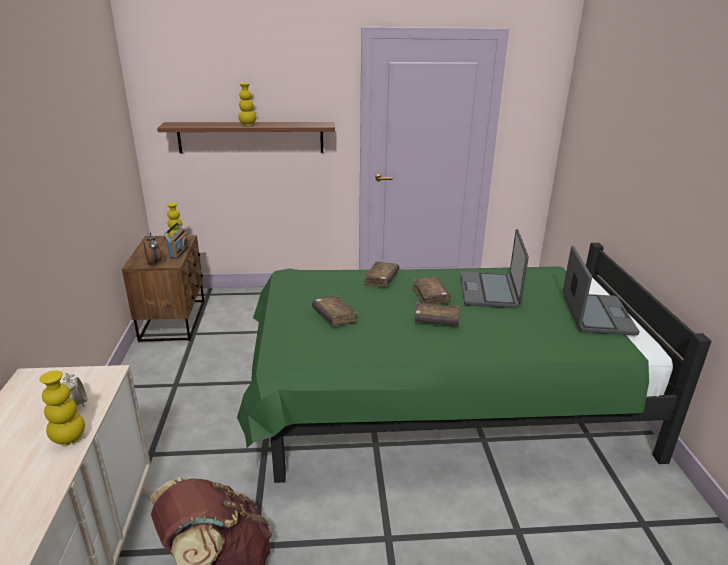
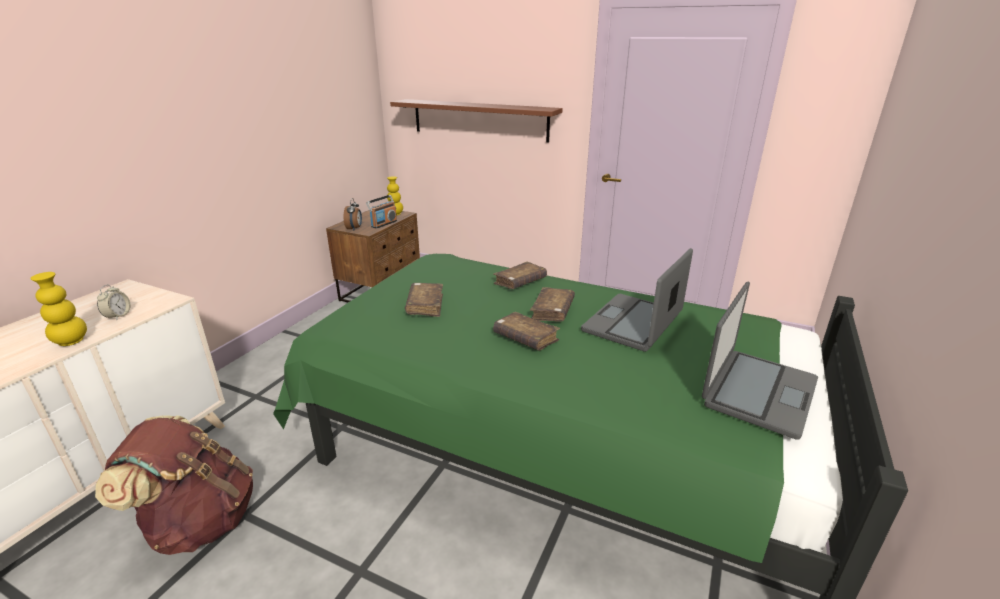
camera: 30 degrees right, 0 degrees up
yellow vase [238,83,256,125] -> none

